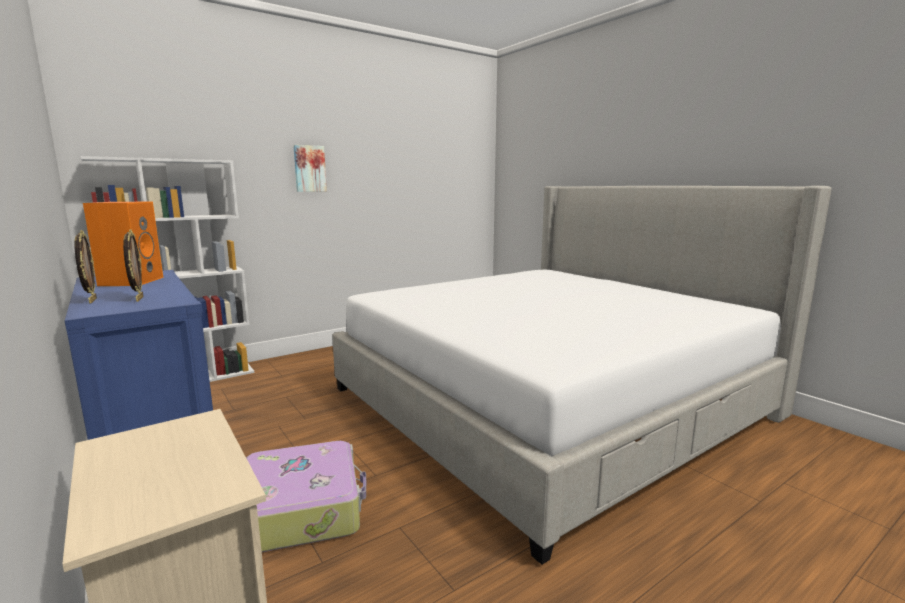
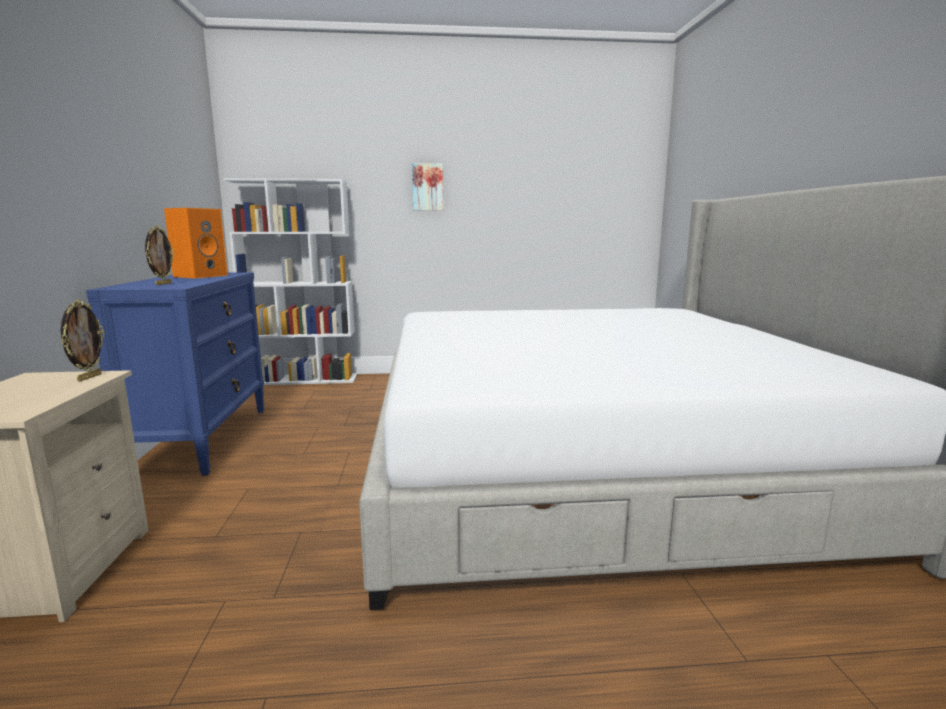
camera: 30 degrees right, 0 degrees up
picture frame [75,230,97,304] -> picture frame moved to [61,300,105,381]
suitcase [246,441,366,552] -> none

